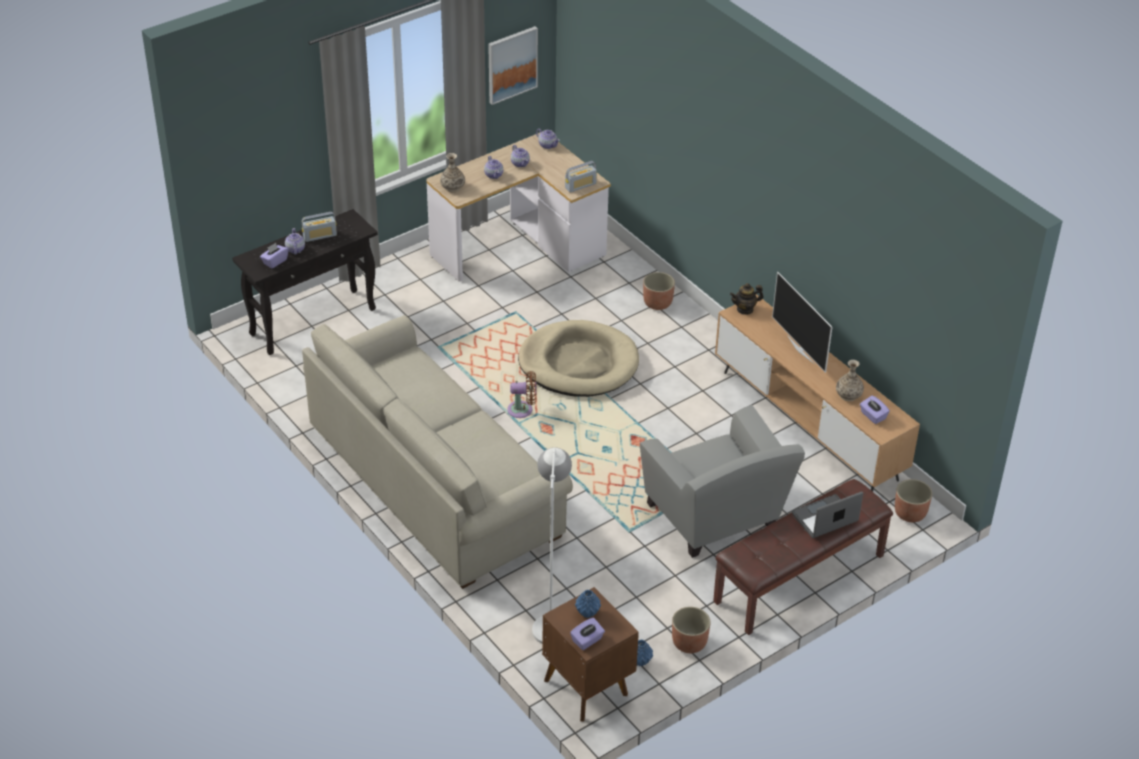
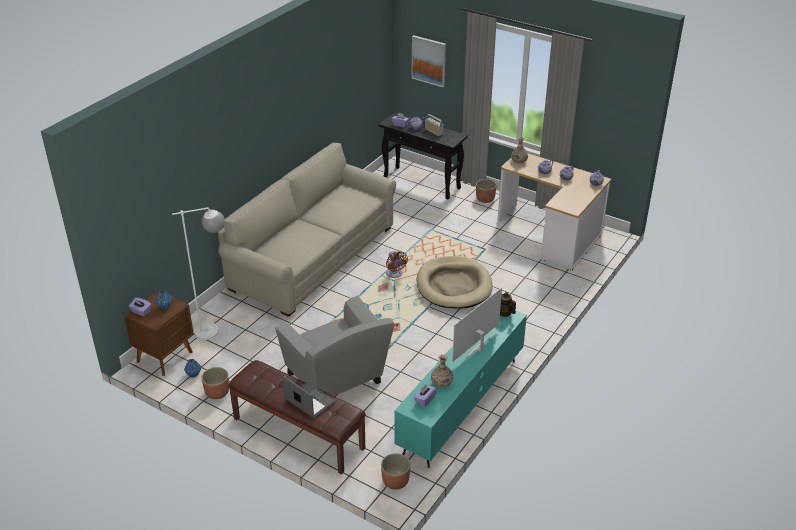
camera: 70 degrees right, 5 degrees down
picture [488,26,538,105] -> picture moved to [412,35,446,87]
radio [565,161,597,192] -> none
grey armchair [640,405,805,558] -> grey armchair turned 75 degrees counterclockwise [275,295,394,396]
planter [643,272,675,310] -> planter moved to [476,179,497,203]
brown tv stand [715,294,920,492] -> turquoise tv stand [394,310,527,468]

